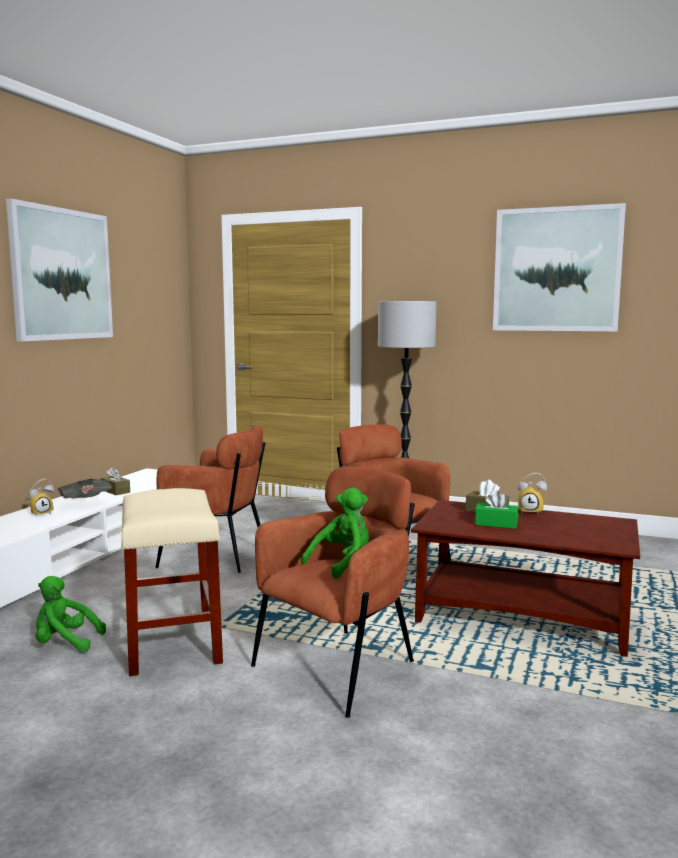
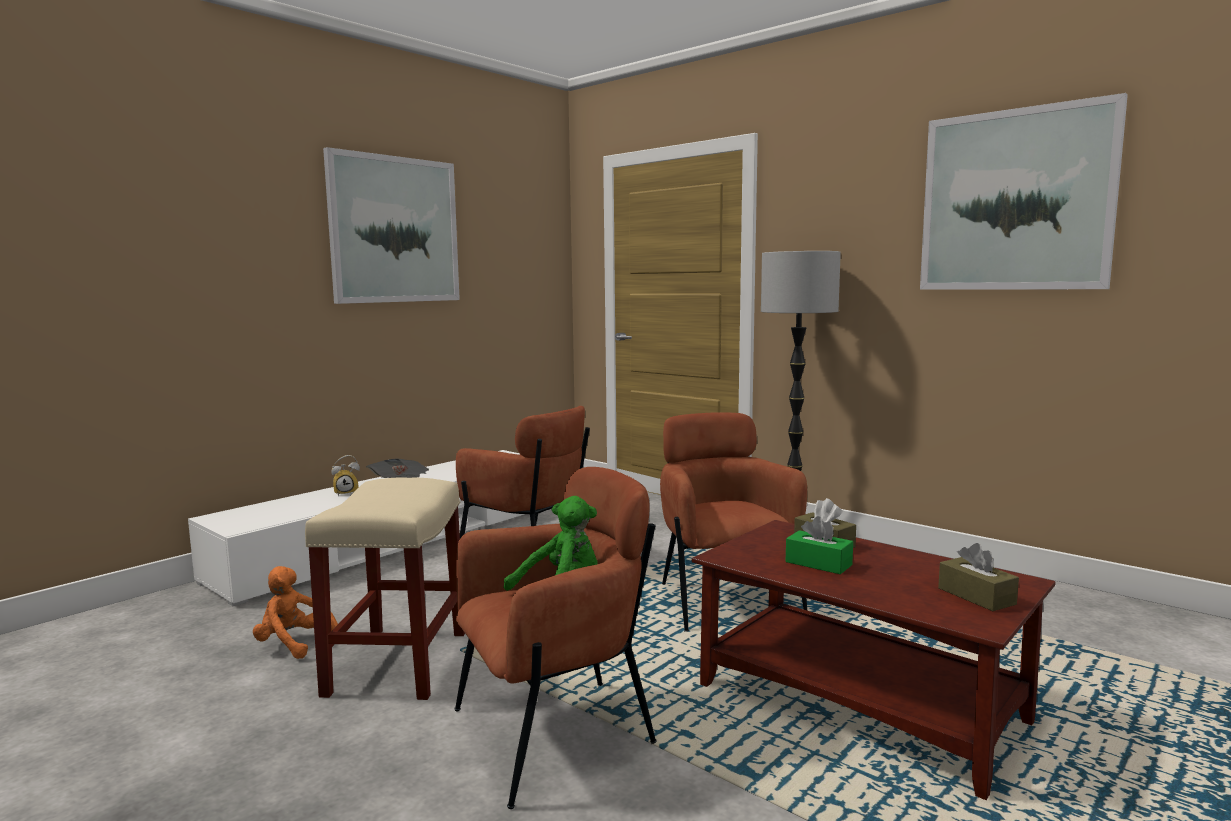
camera: 20 degrees right, 0 degrees up
green plush toy [35,576,106,652] -> orange plush toy [253,566,338,659]
brown tissue box [101,467,130,495] -> brown tissue box moved to [938,543,1019,611]
alarm clock [518,473,547,514] -> none

